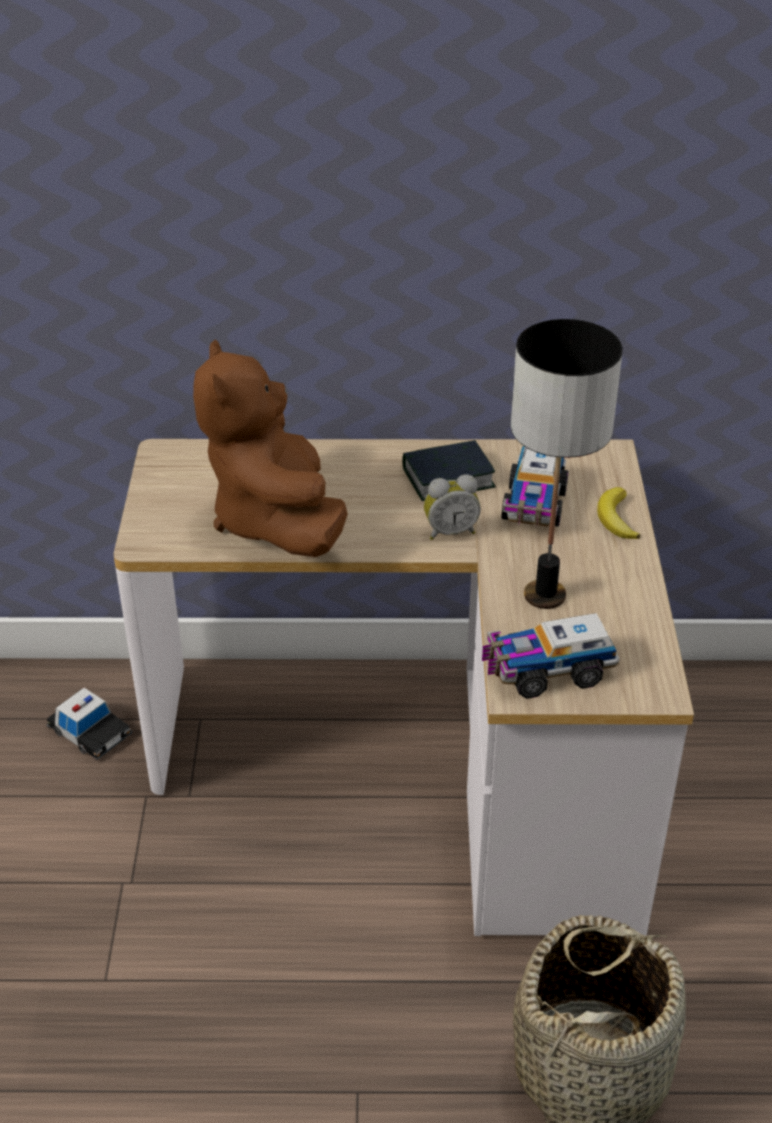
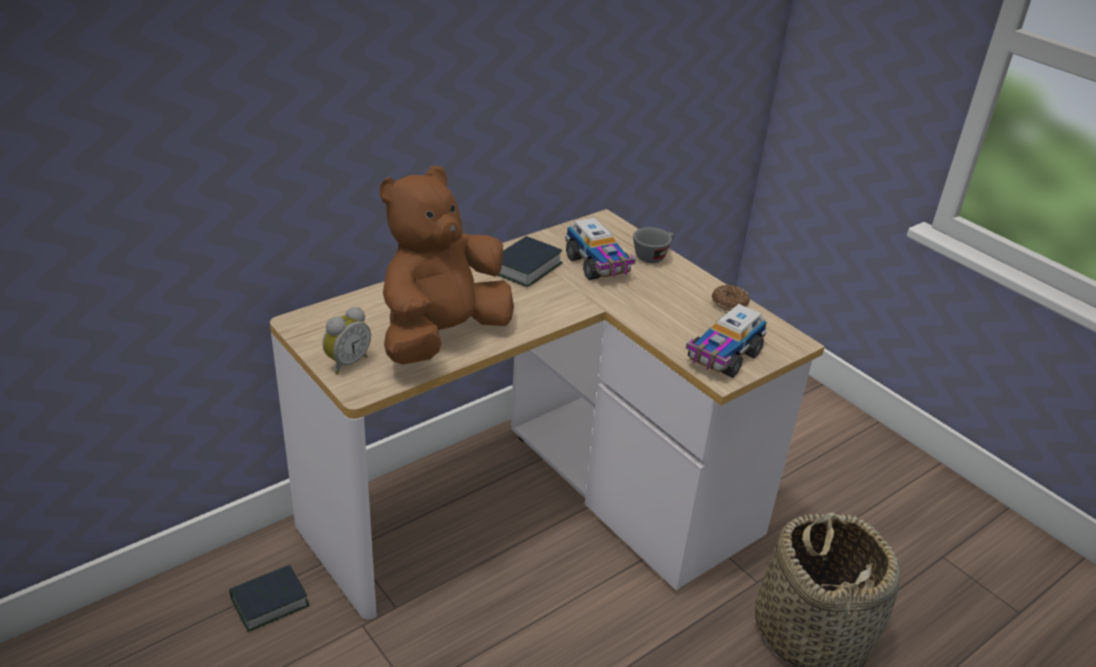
camera: 40 degrees left, 5 degrees down
toy car [46,688,133,761] -> book [229,565,310,632]
brown plush toy [193,339,348,557] -> brown plush toy turned 90 degrees clockwise [380,166,514,365]
alarm clock [424,474,481,540] -> alarm clock moved to [323,307,371,374]
table lamp [511,319,623,609] -> none
banana [597,487,641,539] -> grey cup [633,227,674,263]
none -> donut [712,285,750,311]

